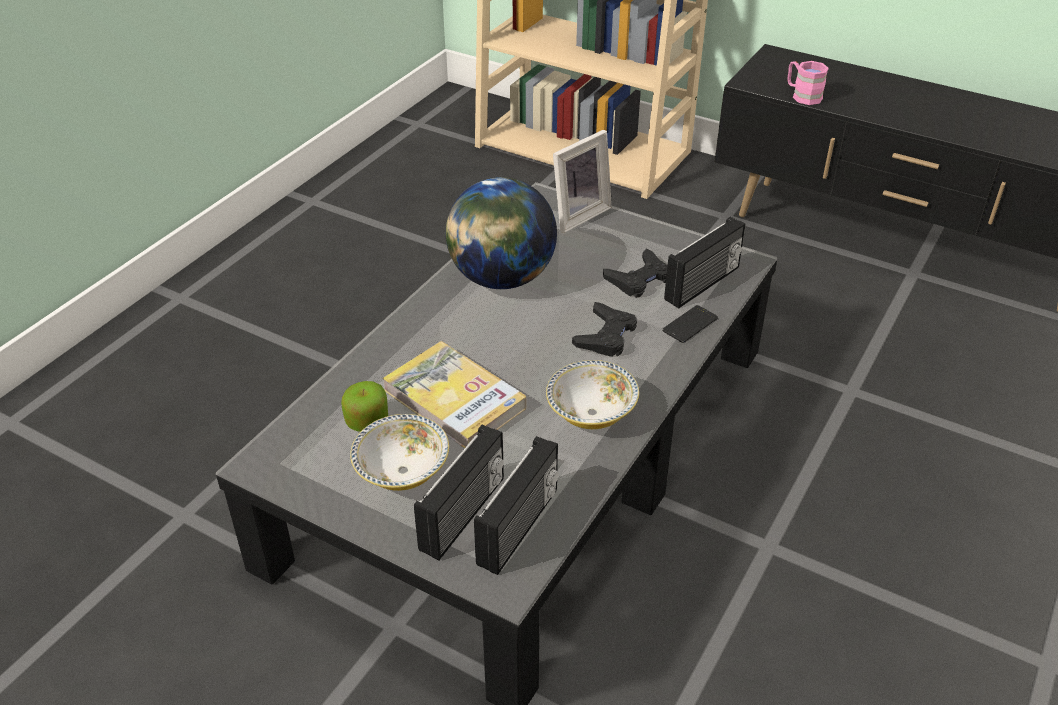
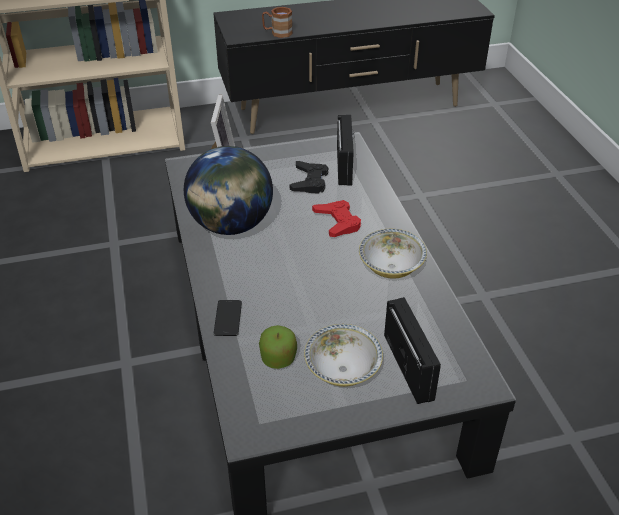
camera: 45 degrees left, 0 degrees up
book [382,341,526,448] -> none
radio [474,436,559,575] -> none
black game controller [572,302,637,357] -> red game controller [312,200,361,237]
phone [662,305,718,343] -> phone moved to [214,300,242,336]
pink mug [787,61,829,105] -> brown mug [262,7,293,38]

